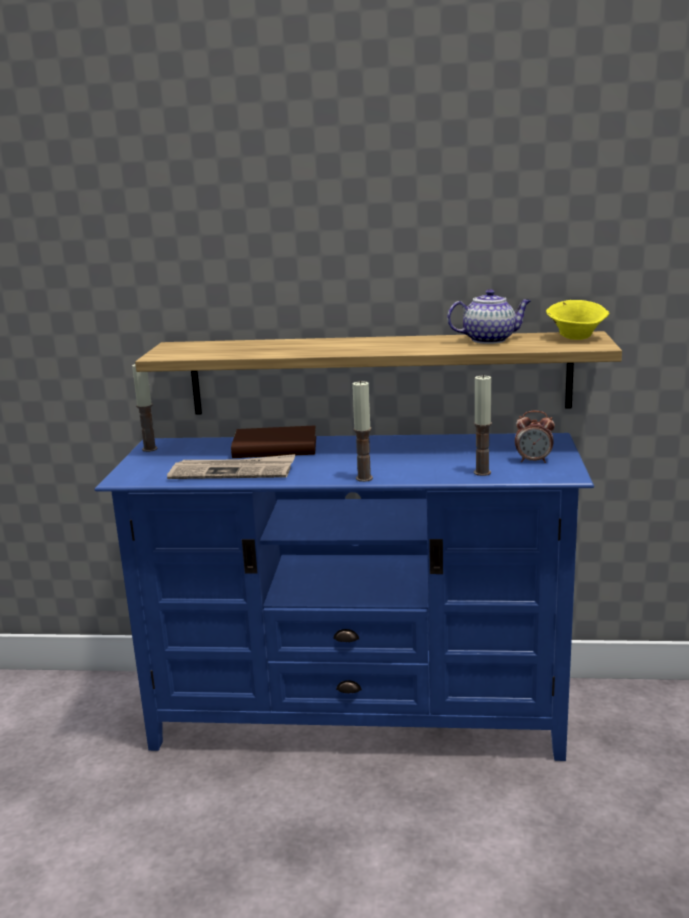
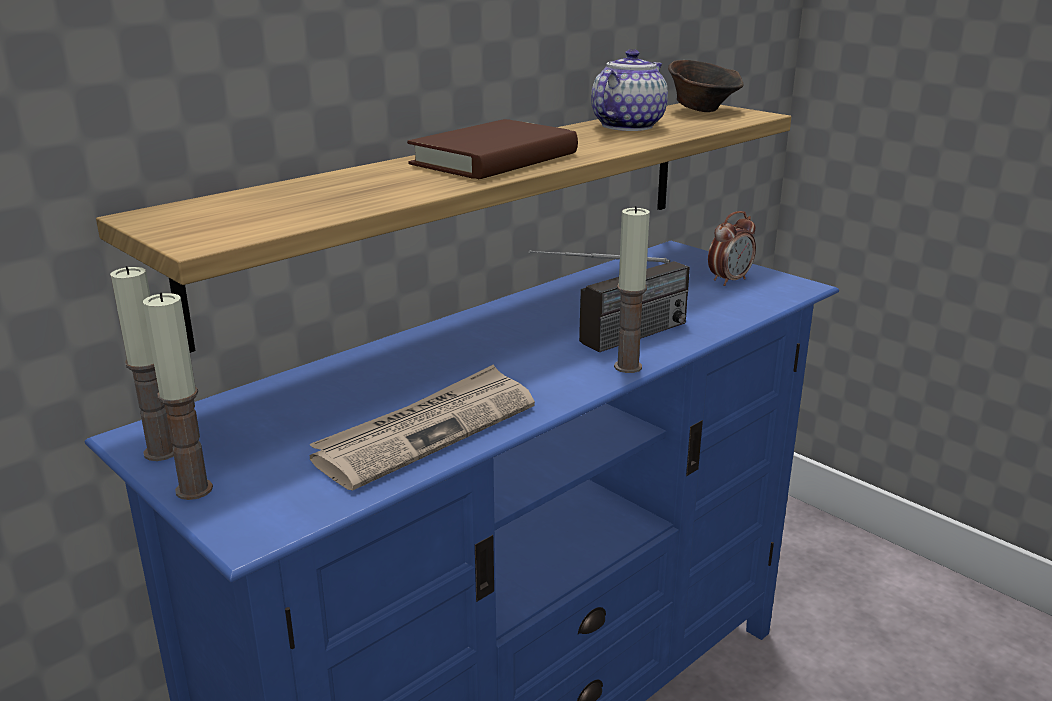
camera: 50 degrees left, 5 degrees up
brown book [231,426,316,458] -> brown book moved to [407,119,578,179]
candle [474,374,492,476] -> candle moved to [143,292,213,500]
yellow bowl [546,300,610,340] -> brown bowl [668,60,744,112]
none -> radio [528,250,690,352]

